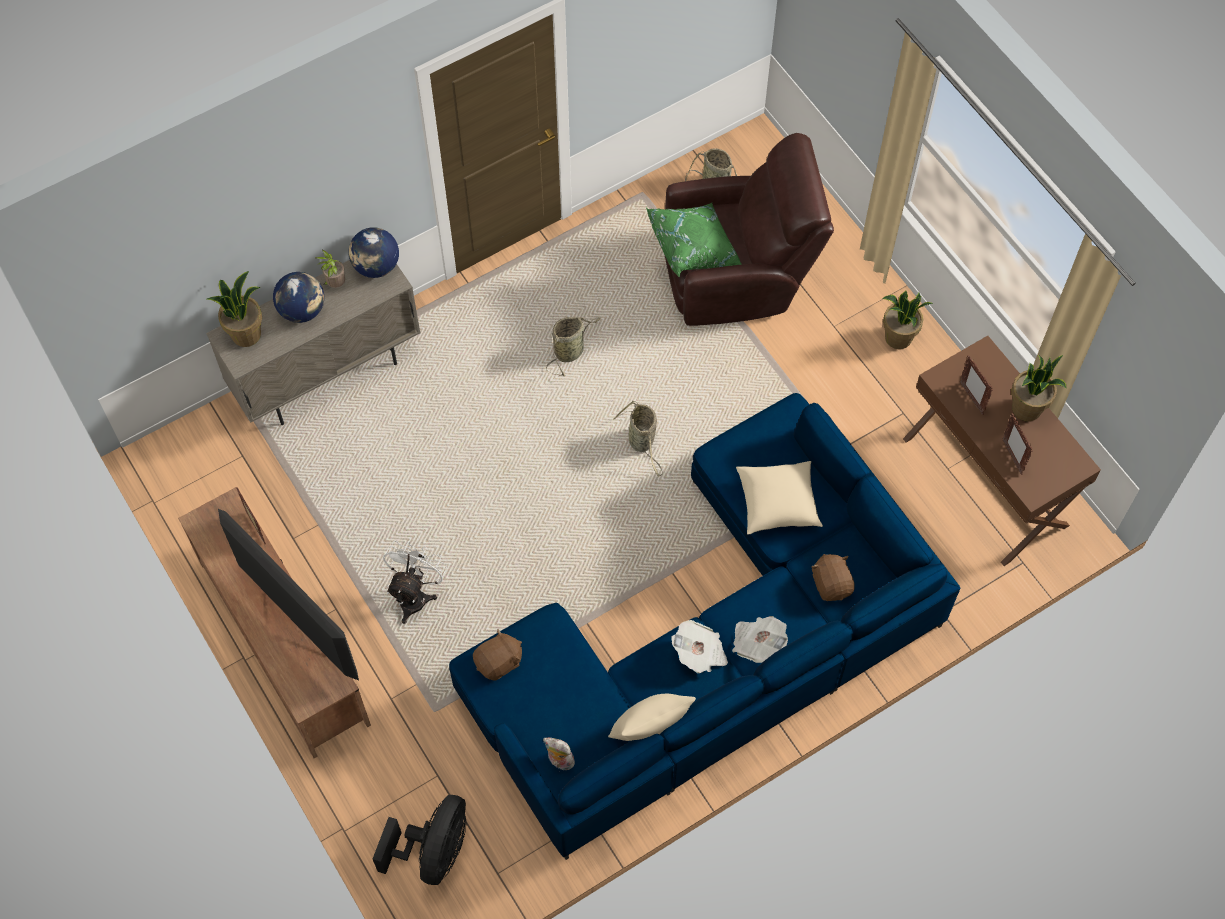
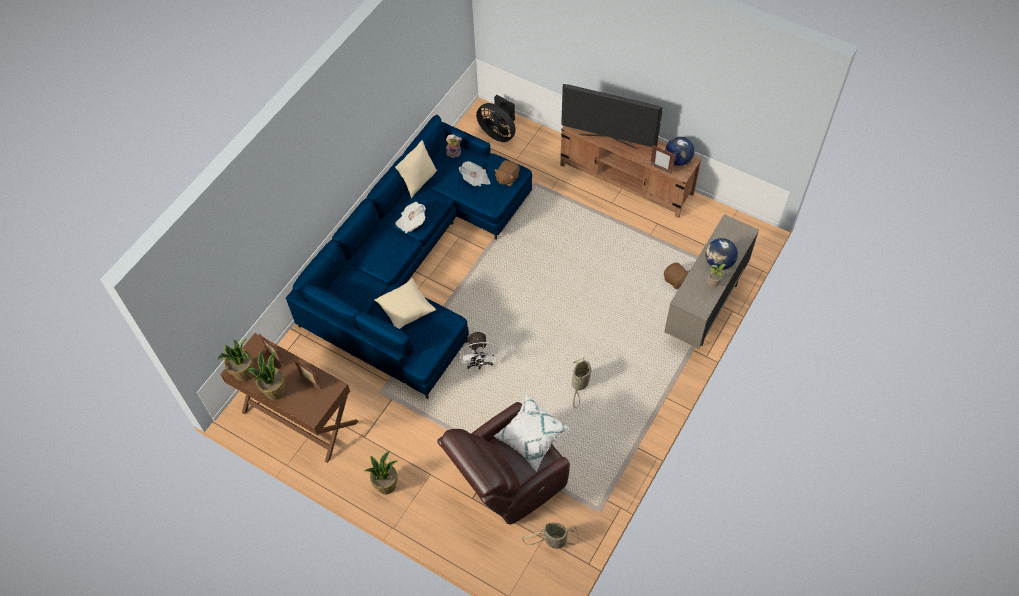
camera: 155 degrees right, 5 degrees down
potted plant [207,271,262,347] -> potted plant moved to [217,338,253,382]
globe [349,227,399,278] -> globe moved to [665,136,695,166]
black fan [373,795,466,885] -> black fan turned 45 degrees counterclockwise [476,95,516,142]
white fan [383,541,447,624] -> white fan moved to [460,331,499,370]
basket [613,401,663,477] -> none
green pillow [646,203,742,277] -> white pillow [494,395,570,472]
newspaper [732,616,788,663] -> newspaper moved to [459,161,490,186]
brown plush toy [811,554,855,601] -> brown plush toy moved to [664,263,690,290]

